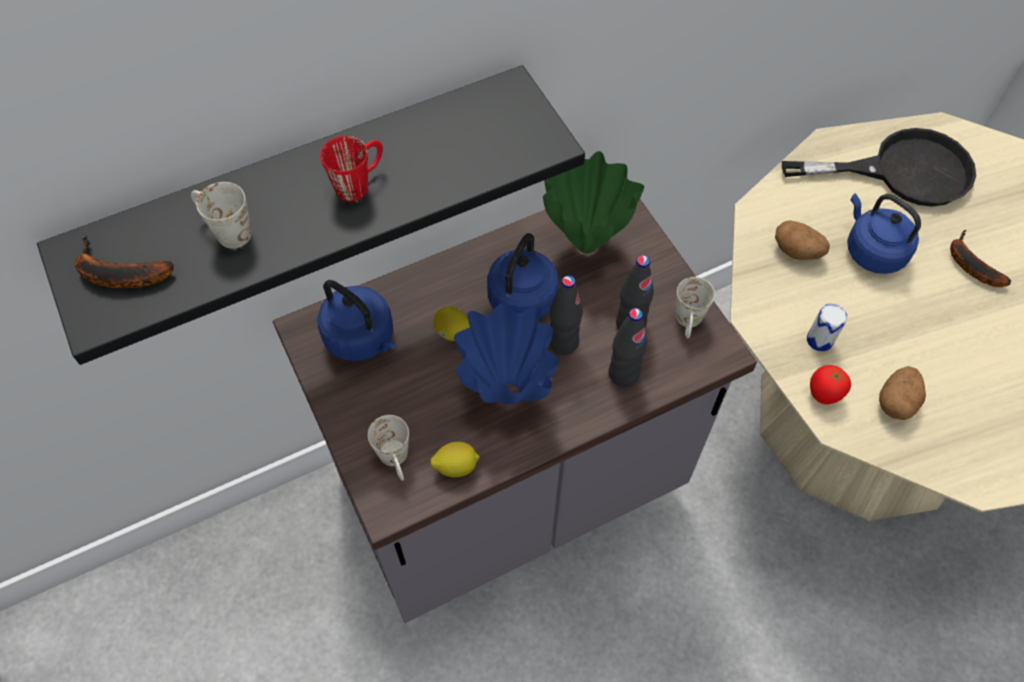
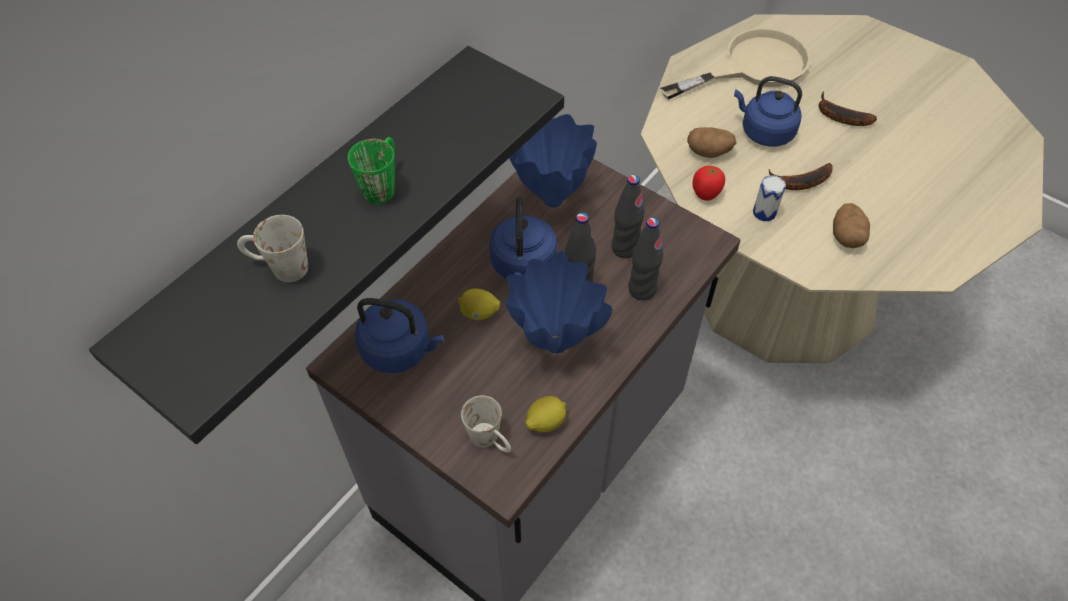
camera: 25 degrees left, 5 degrees down
banana [75,236,174,288] -> banana moved to [769,163,833,190]
red mug [320,136,383,202] -> green mug [348,137,395,204]
green vase [543,151,644,254] -> blue vase [509,114,597,207]
white mug [676,277,715,338] -> none
black frying pan [782,128,976,207] -> beige frying pan [660,28,811,100]
tomato [810,365,851,404] -> tomato moved to [692,166,725,201]

